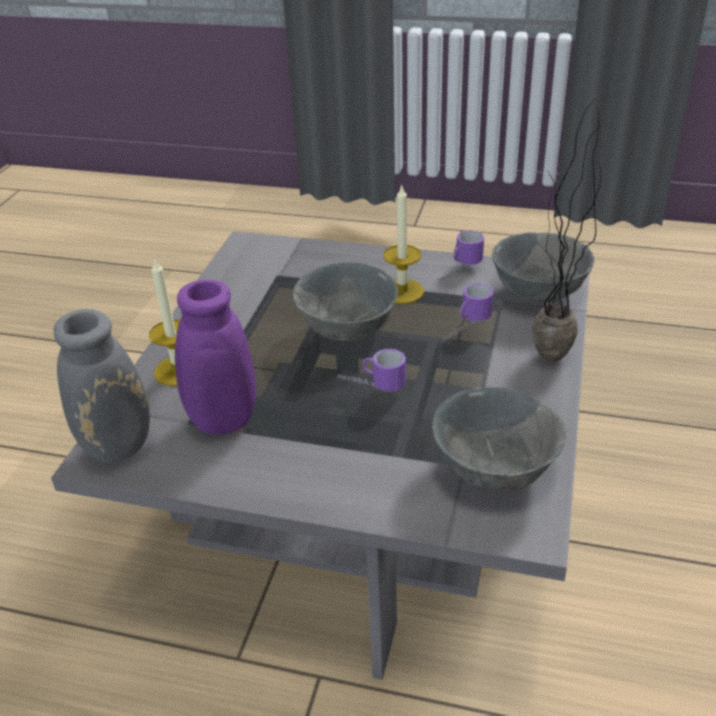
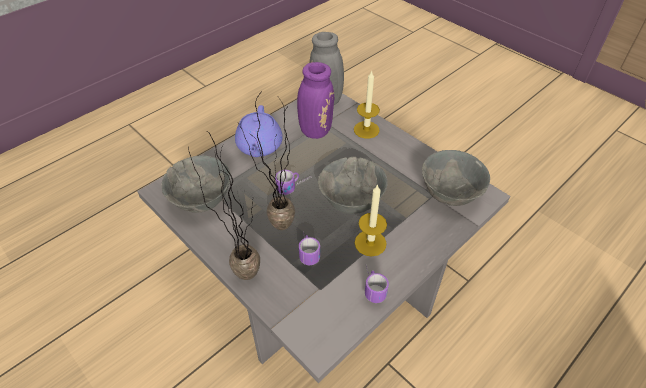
camera: 120 degrees right, 10 degrees up
grey bowl [492,233,594,302] -> grey bowl moved to [422,150,490,206]
none -> purple teapot [235,105,283,157]
none -> potted plant [238,91,295,230]

